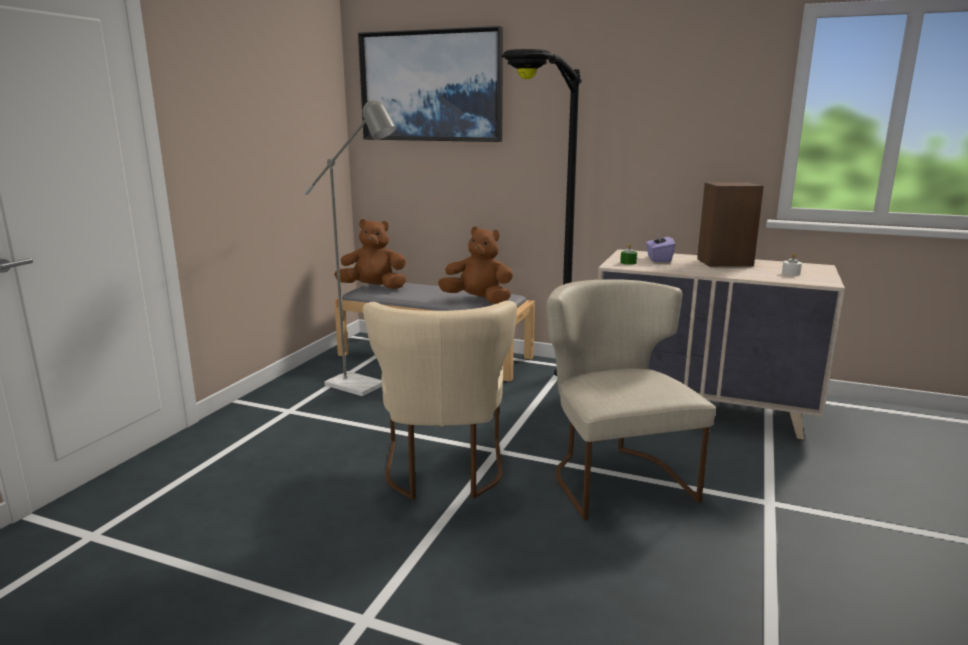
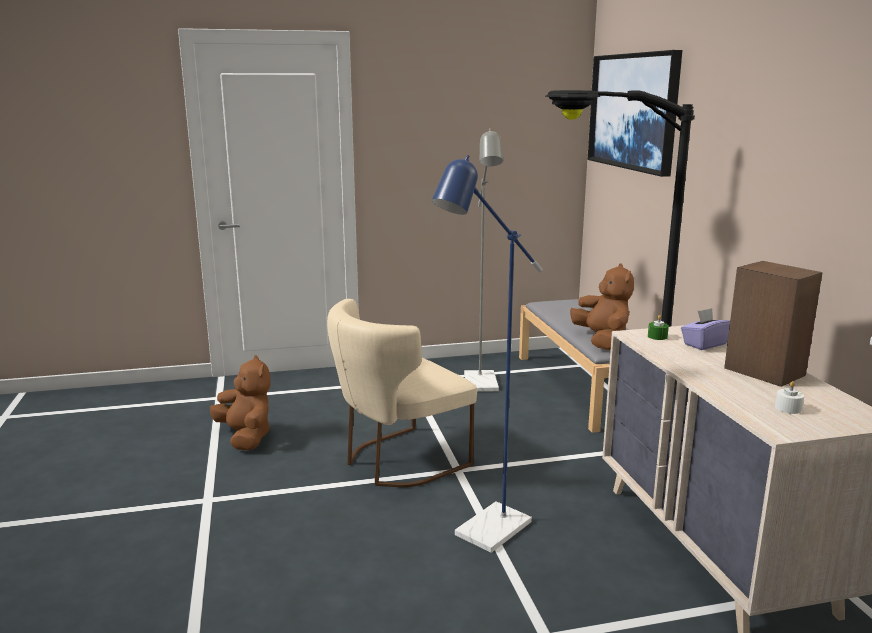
camera: 55 degrees right, 0 degrees up
brown plush toy [334,219,406,289] -> brown plush toy moved to [210,355,271,450]
beige chair [546,279,716,520] -> blue floor lamp [432,155,543,553]

